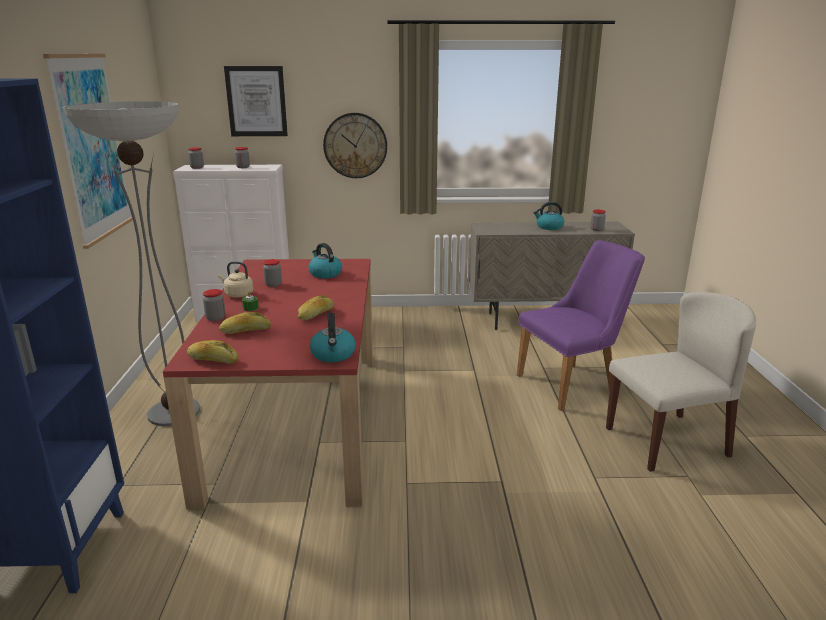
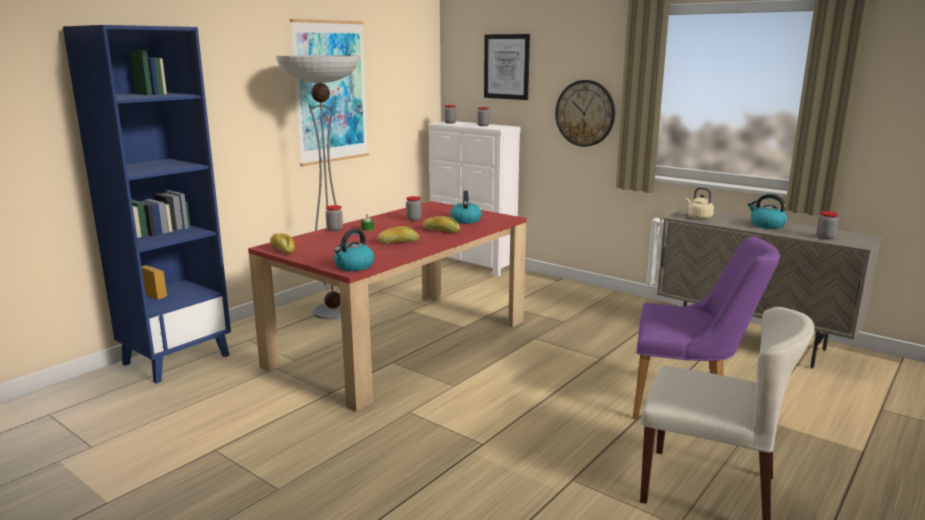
camera: 40 degrees right, 5 degrees down
beige kettle [218,261,253,298] -> beige kettle moved to [686,187,714,219]
bread [219,312,271,334] -> bread moved to [423,216,460,233]

